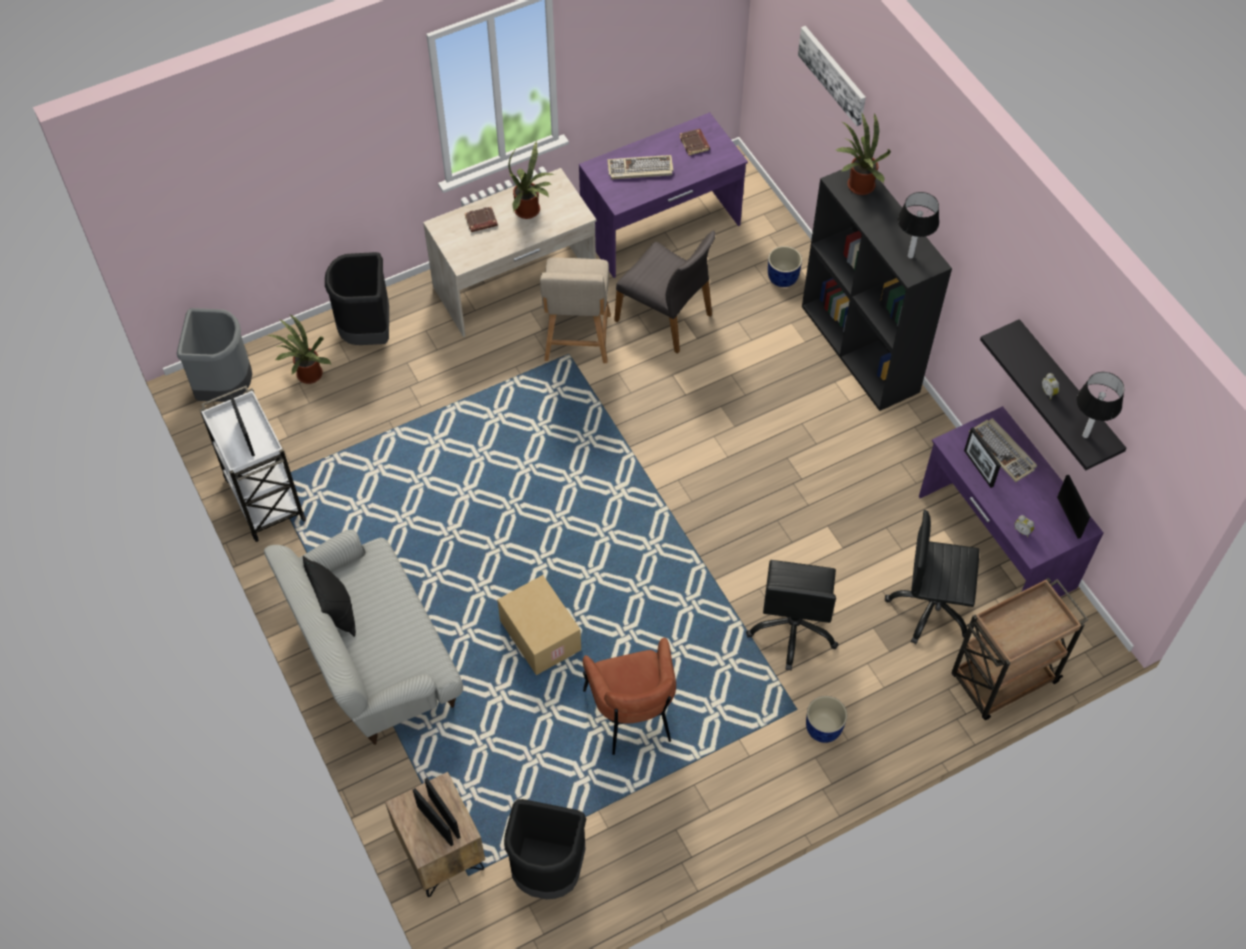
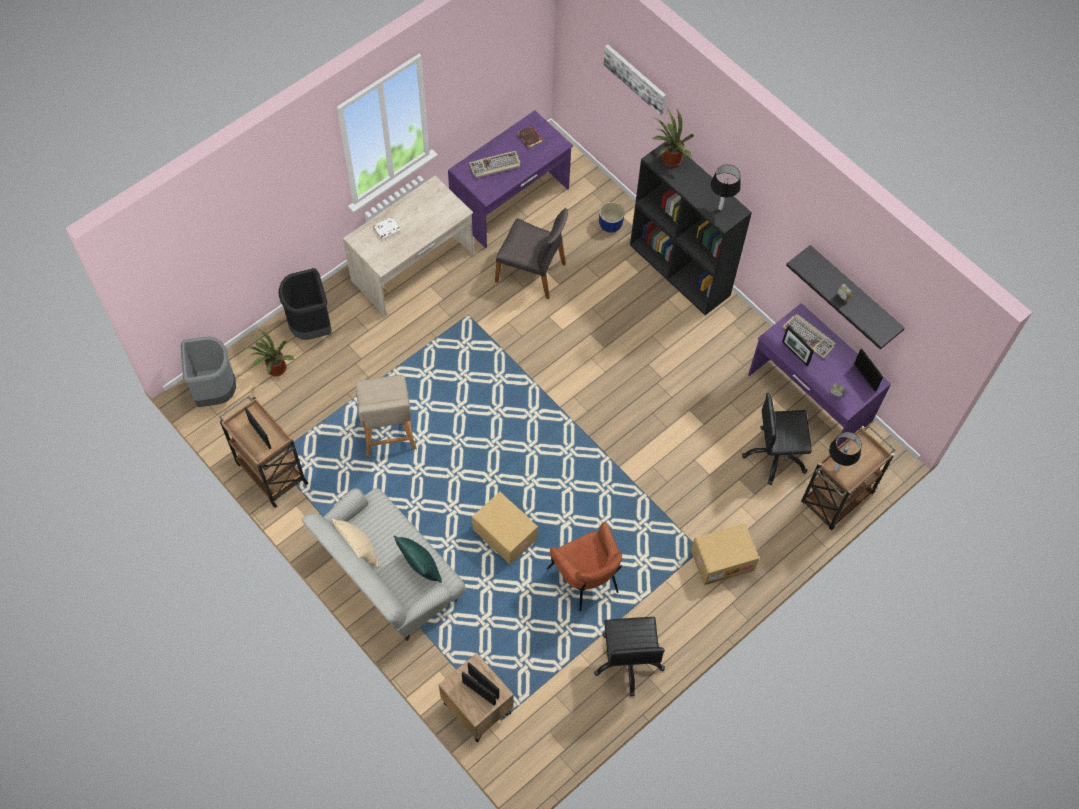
camera: 15 degrees left, 5 degrees up
white cart [200,386,306,542] -> brown cart [219,395,309,507]
black pillow [303,556,356,637] -> beige pillow [332,518,379,568]
brown book [465,207,498,232] -> white book [374,217,401,240]
black trash can [504,799,586,899] -> none
potted plant [508,141,555,219] -> none
beige chair [540,257,611,363] -> beige chair moved to [356,375,417,457]
black office chair [746,560,838,670] -> black office chair moved to [594,617,665,696]
blue planter [806,696,847,743] -> cardboard box [691,523,759,585]
table lamp [1076,372,1124,438] -> table lamp moved to [829,432,862,471]
none -> green pillow [394,536,442,583]

